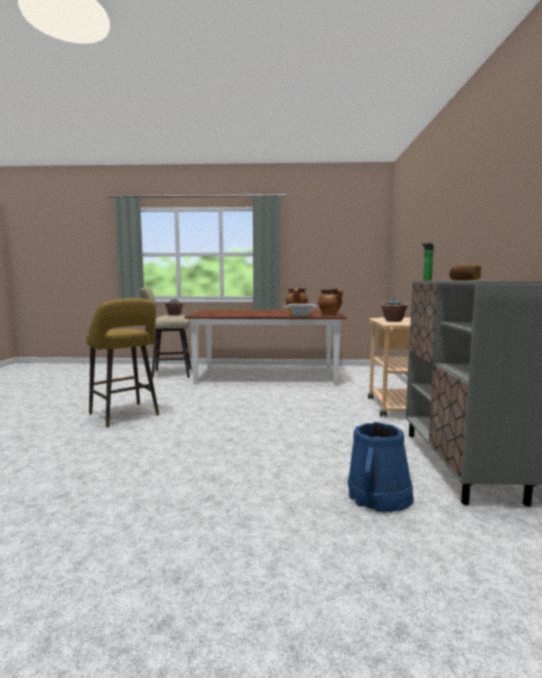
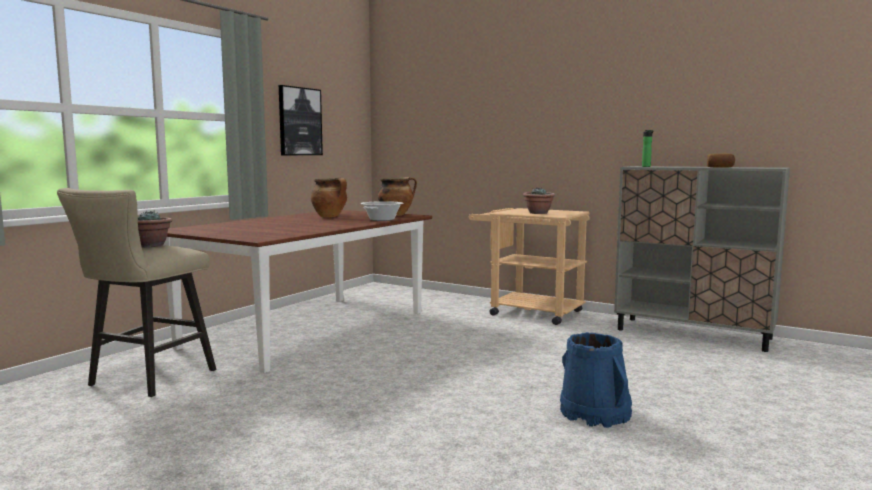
camera: 60 degrees left, 0 degrees up
yellow stool [86,298,159,427] -> none
blue bucket [348,422,414,512] -> blue bucket moved to [560,332,632,428]
none -> picture [279,85,323,155]

